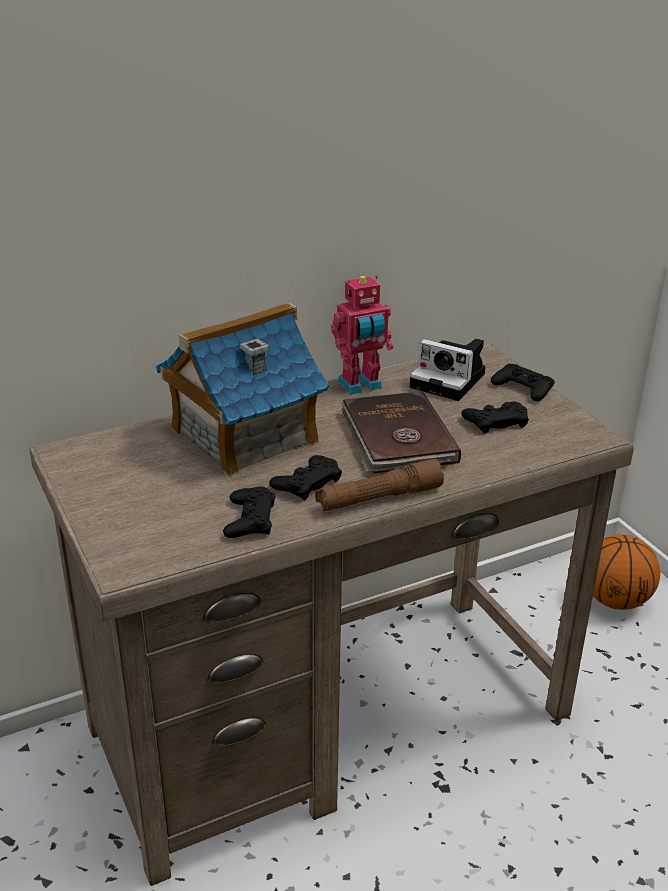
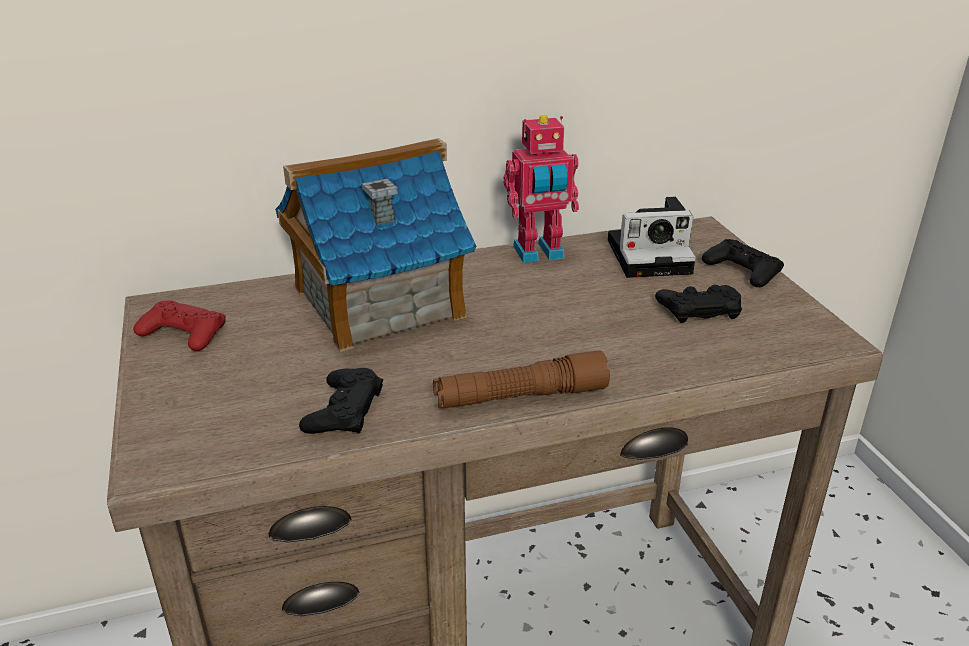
camera: 10 degrees right, 0 degrees up
black game controller [269,455,342,500] -> none
brown book [341,391,461,474] -> none
camera [410,339,486,401] -> camera turned 45 degrees counterclockwise [608,197,696,278]
basketball [593,534,660,610] -> none
none -> red game controller [133,300,226,351]

